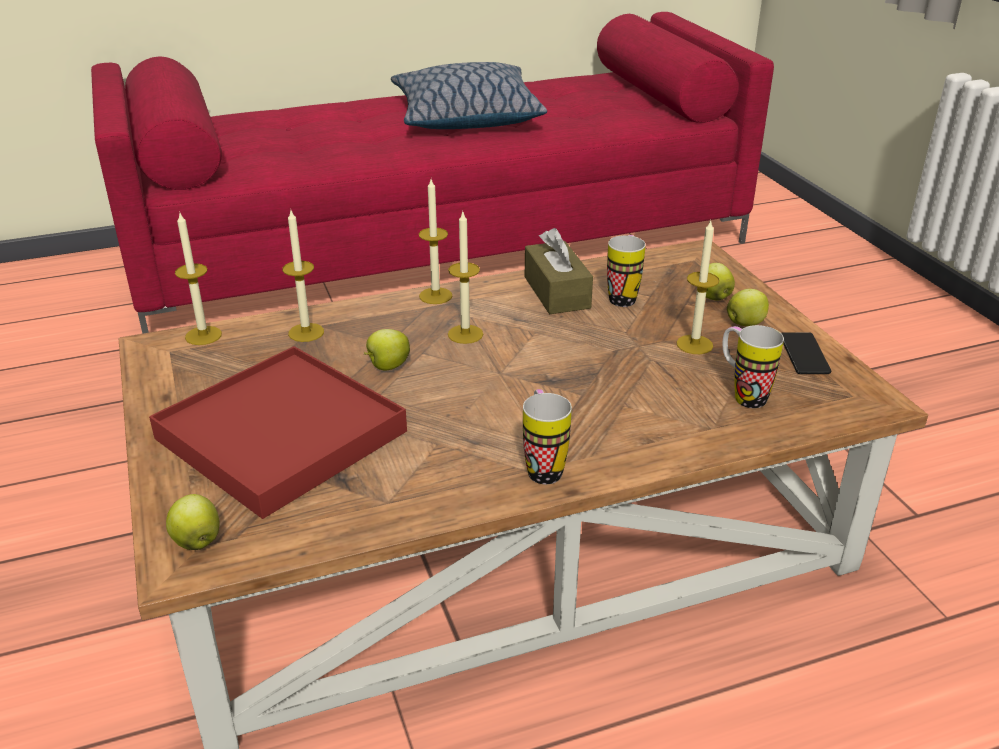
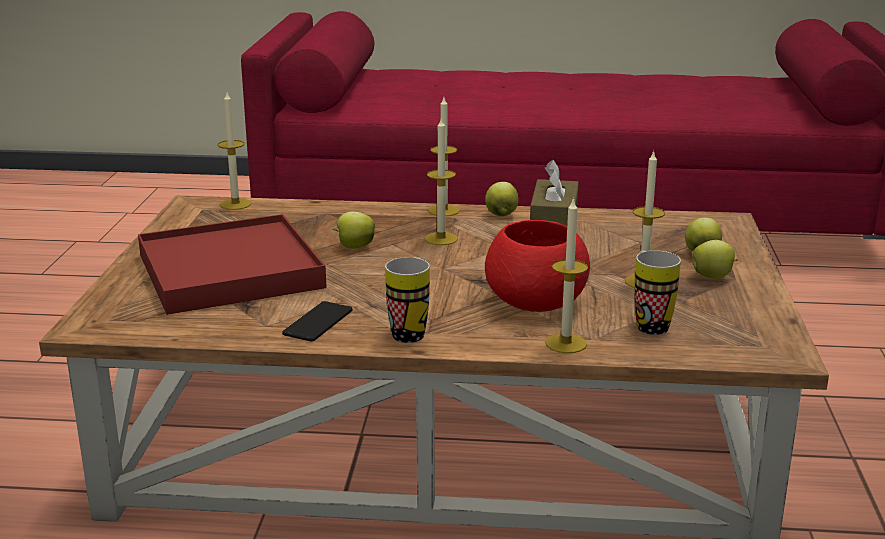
camera: 25 degrees right, 10 degrees down
apple [166,494,219,550] -> apple moved to [485,182,518,216]
candle [282,211,324,342] -> candle moved to [545,197,588,353]
pillow [391,62,547,129] -> none
mug [607,235,646,307] -> none
phone [781,332,831,374] -> phone moved to [282,301,353,341]
none -> red bowl [485,220,590,312]

